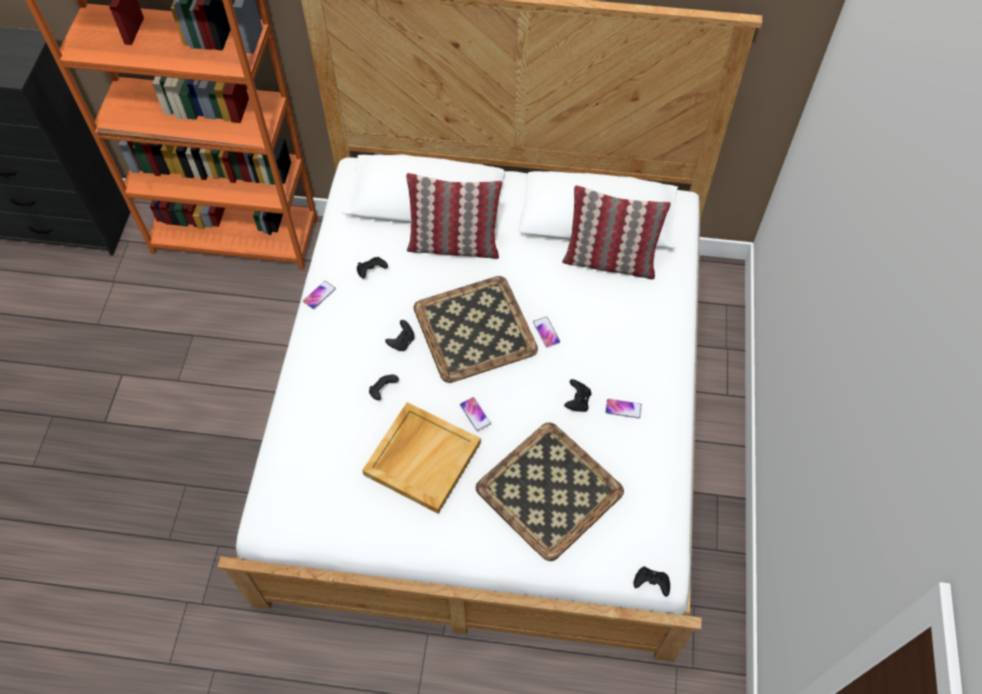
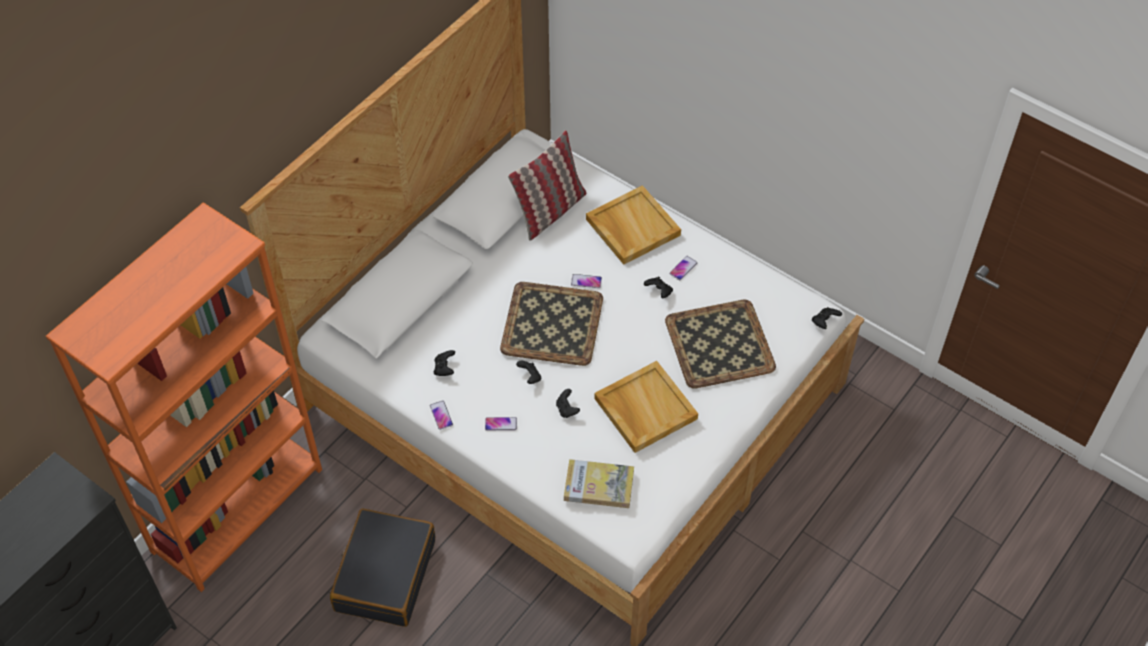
camera: 60 degrees left, 5 degrees down
pillow [406,173,502,259] -> none
phone [460,397,491,431] -> phone moved to [485,417,517,431]
none -> black suitcase [330,508,435,627]
none -> book [564,459,634,508]
none -> beige tray [586,185,681,265]

